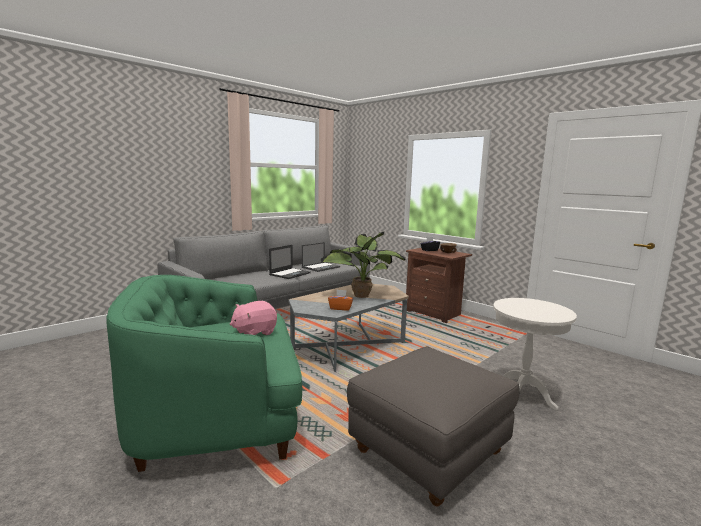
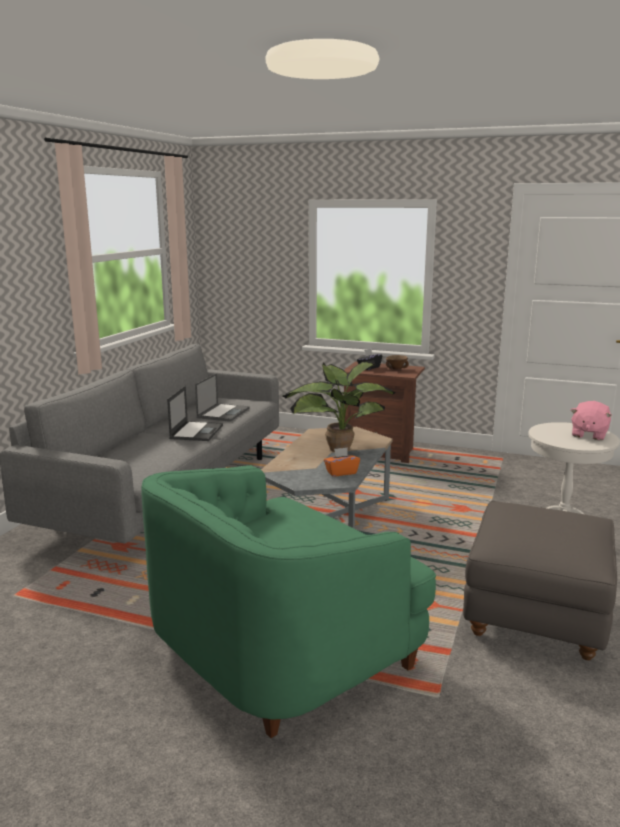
camera: 25 degrees left, 5 degrees up
pink plush toy [230,301,277,335] -> pink plush toy moved to [571,401,612,441]

